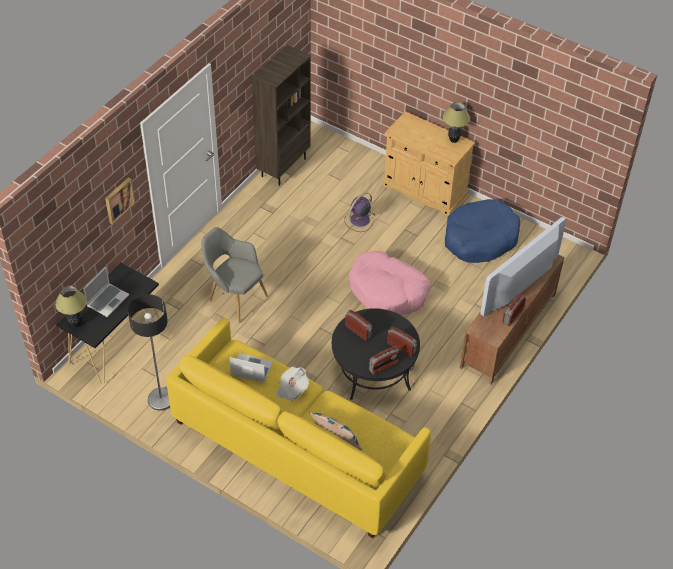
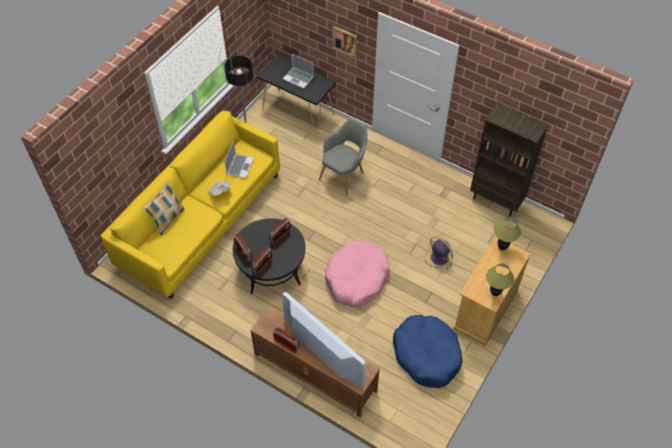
camera: 90 degrees right, 5 degrees up
table lamp [55,286,87,327] -> table lamp moved to [494,217,521,250]

